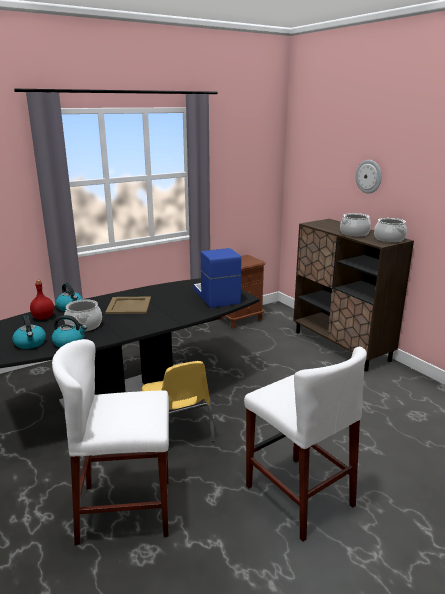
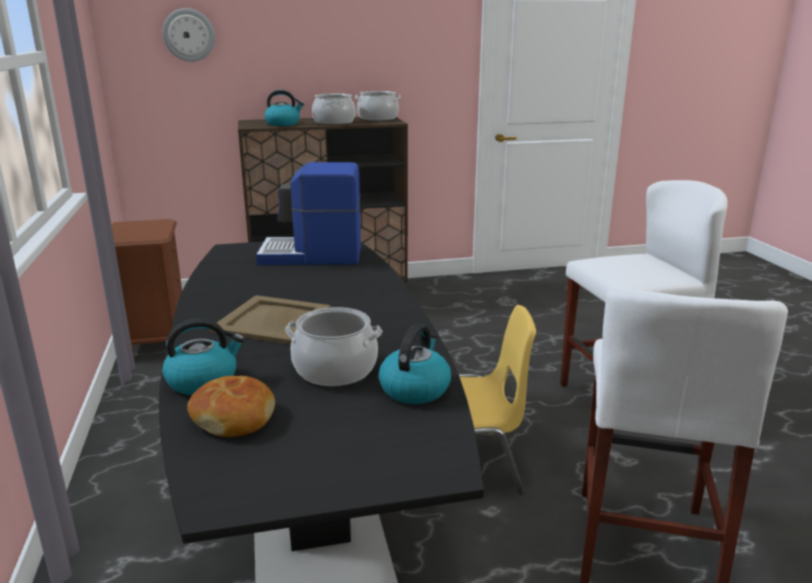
camera: 70 degrees left, 0 degrees up
kettle [12,315,46,349] -> kettle moved to [264,90,304,126]
red bottle [30,280,54,320] -> bread [187,376,275,437]
wall clock [356,160,382,194] -> wall clock moved to [163,8,215,62]

